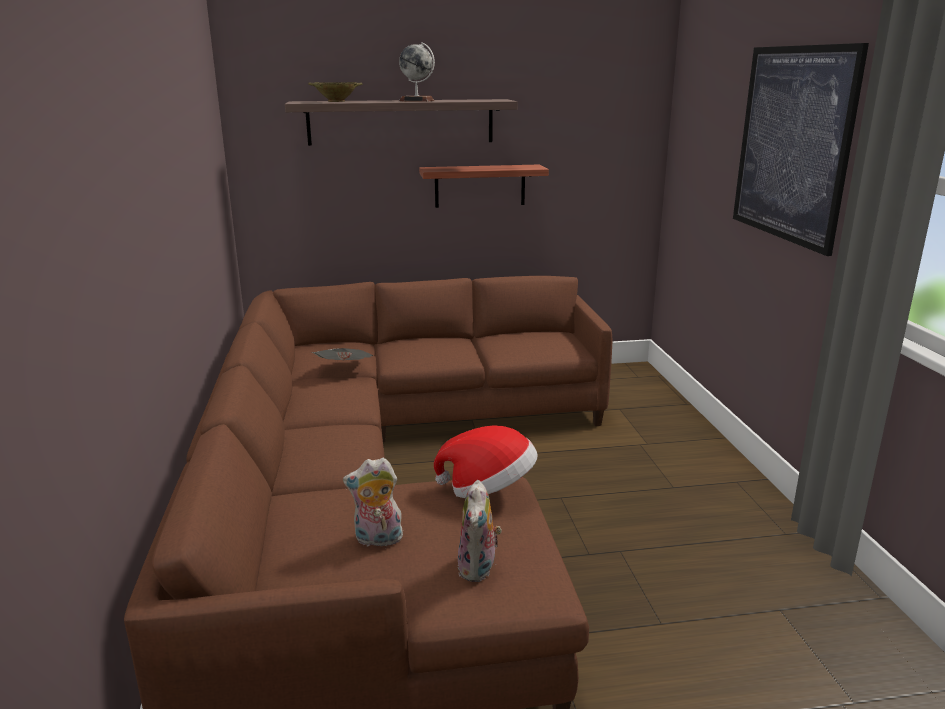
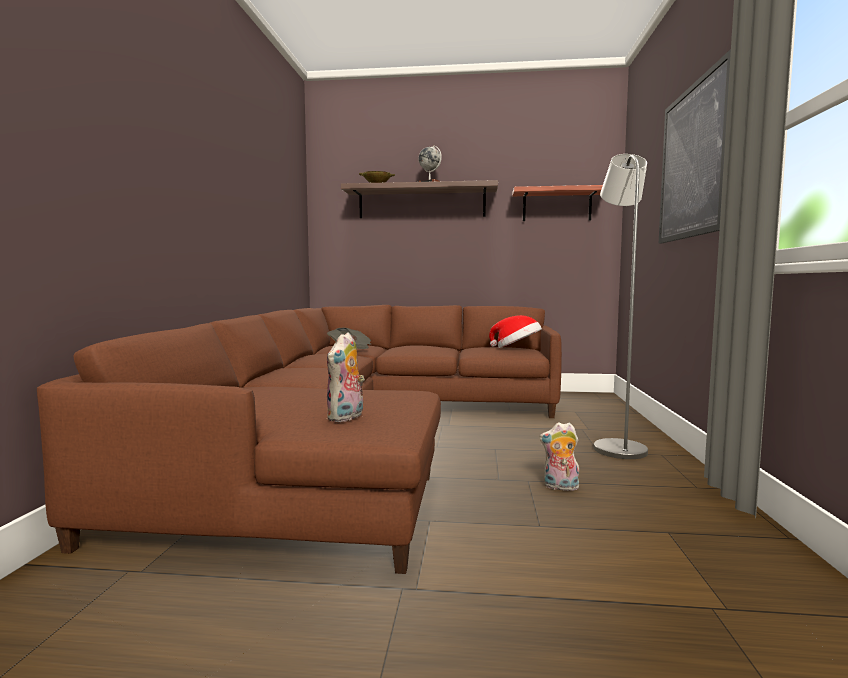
camera: 15 degrees right, 15 degrees down
plush toy [343,458,404,546] -> plush toy moved to [539,423,579,491]
shelf [419,165,549,208] -> shelf moved to [512,185,603,221]
hat [434,425,538,498] -> hat moved to [489,315,542,348]
none -> grey floor lamp [594,154,648,459]

